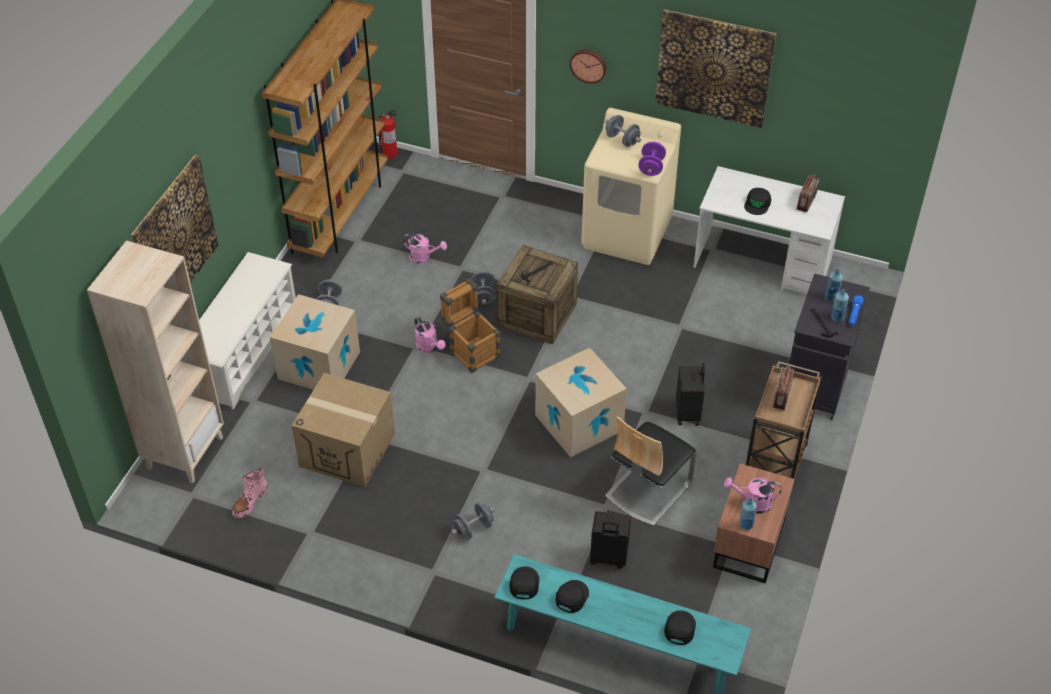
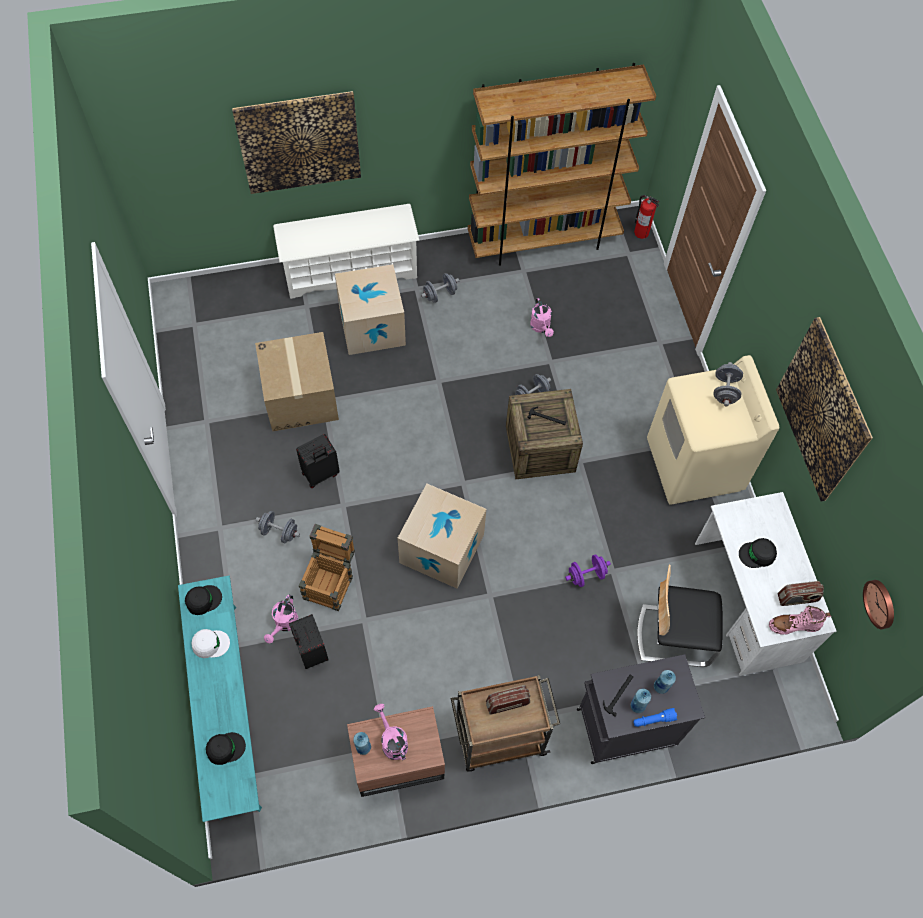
camera: 55 degrees right, 15 degrees up
beige bookcase [87,241,224,484] -> none
pink boot [232,468,268,518] -> pink boot moved to [769,605,831,635]
pink watering can [414,317,445,353] -> pink watering can moved to [264,595,298,643]
crate [440,278,501,373] -> crate moved to [299,524,355,611]
black cap [556,580,589,613] -> white cap [191,629,230,658]
wall clock [570,50,607,84] -> wall clock moved to [863,580,894,629]
chair [605,416,696,526] -> chair moved to [637,565,723,667]
purple dumbbell [638,142,666,176] -> purple dumbbell moved to [565,554,611,587]
black suitcase [676,363,705,426] -> black suitcase moved to [296,434,340,488]

